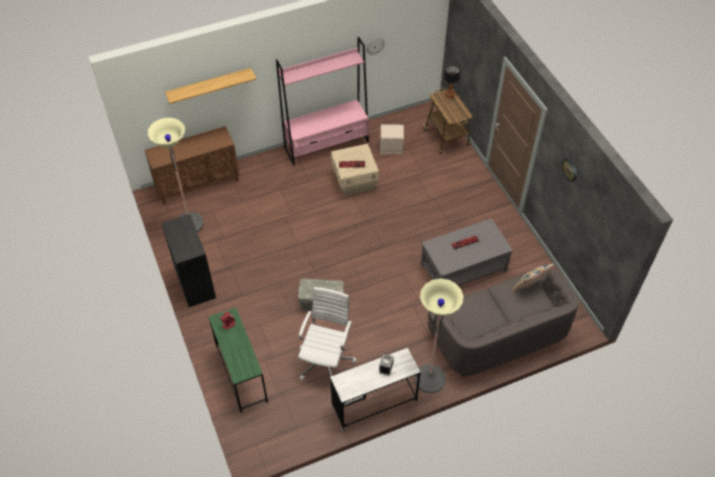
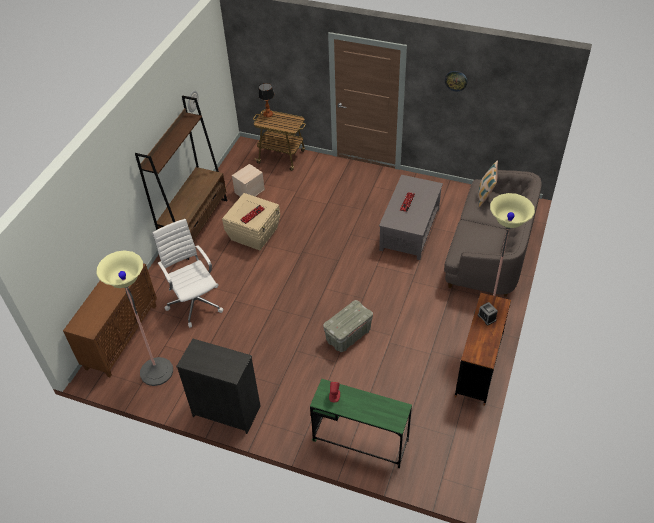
camera: 45 degrees left, 5 degrees down
shelf [165,68,256,104] -> none
pink bookcase [276,37,369,166] -> brown bookcase [135,96,227,260]
white office chair [298,287,357,380] -> white office chair moved to [152,219,223,328]
white desk [330,348,420,430] -> brown desk [455,293,511,406]

